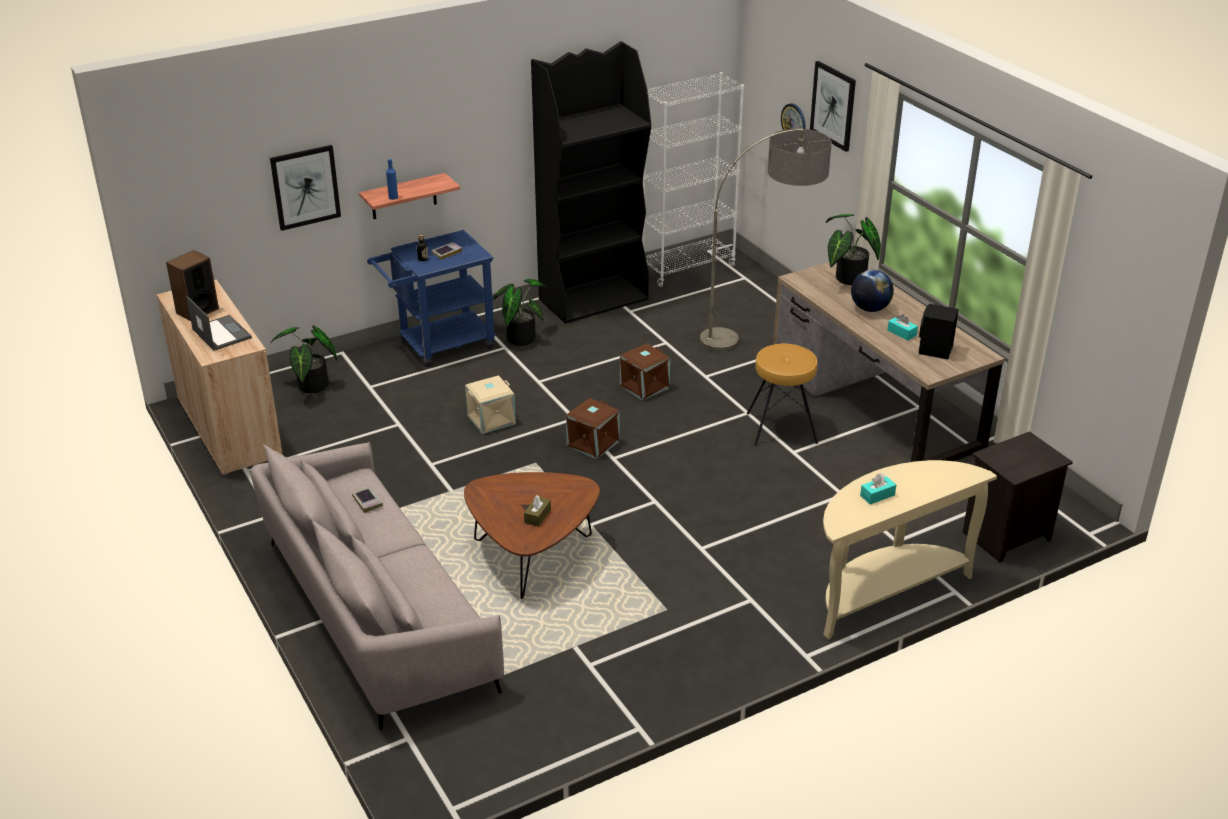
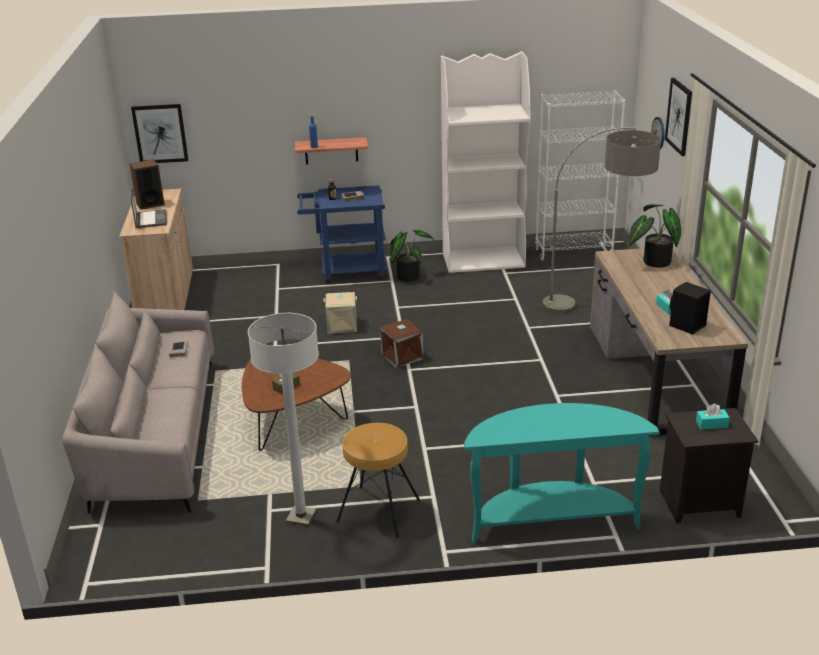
camera: 25 degrees right, 5 degrees down
picture [270,145,341,231] -> picture moved to [131,104,188,163]
potted plant [270,325,337,393] -> none
black bookcase [531,41,651,324] -> white bookcase [441,51,531,273]
brown storage box [620,343,670,400] -> none
brown stool [747,344,818,446] -> brown stool moved to [336,423,420,537]
beige console table [823,460,997,640] -> turquoise console table [464,403,659,544]
globe [851,270,894,312] -> none
turquoise tissue box [860,473,896,504] -> turquoise tissue box moved to [696,404,730,429]
none -> white floor lamp [248,313,319,526]

